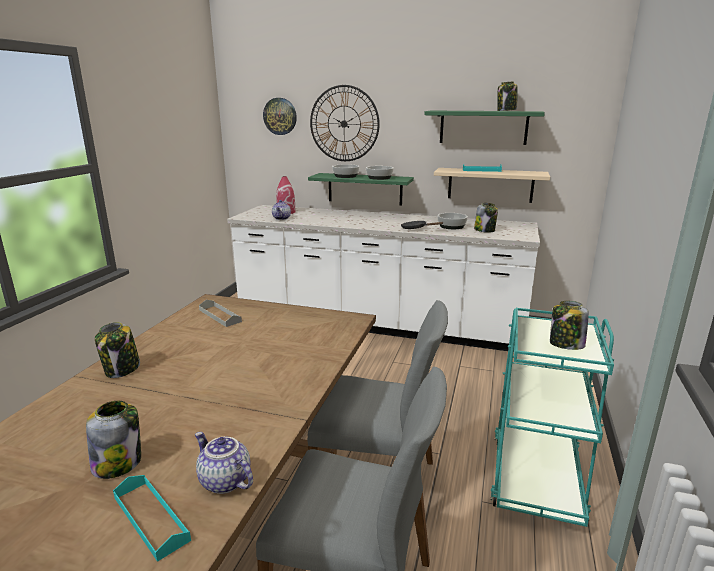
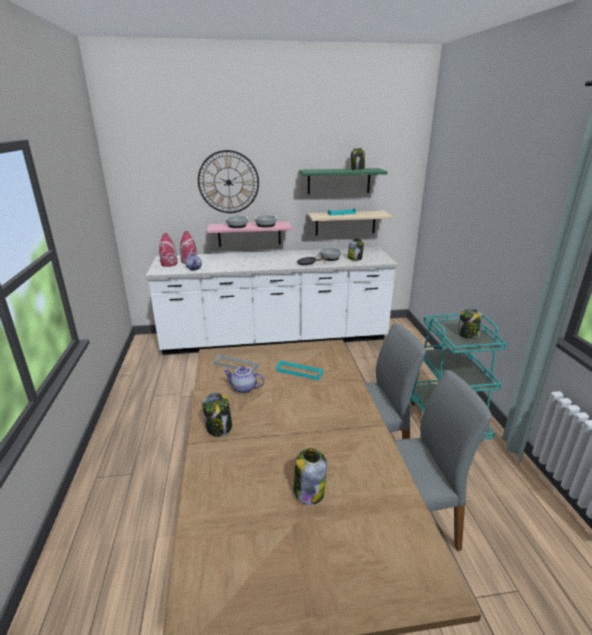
camera: 25 degrees left, 5 degrees up
turquoise tray [113,475,191,562] -> turquoise tray moved to [276,360,323,380]
teapot [195,432,253,494] -> teapot moved to [223,366,264,393]
wall clock [263,98,297,135] -> none
green shelf [308,173,414,206] -> pink shelf [207,222,292,247]
none -> red vase [159,233,177,267]

